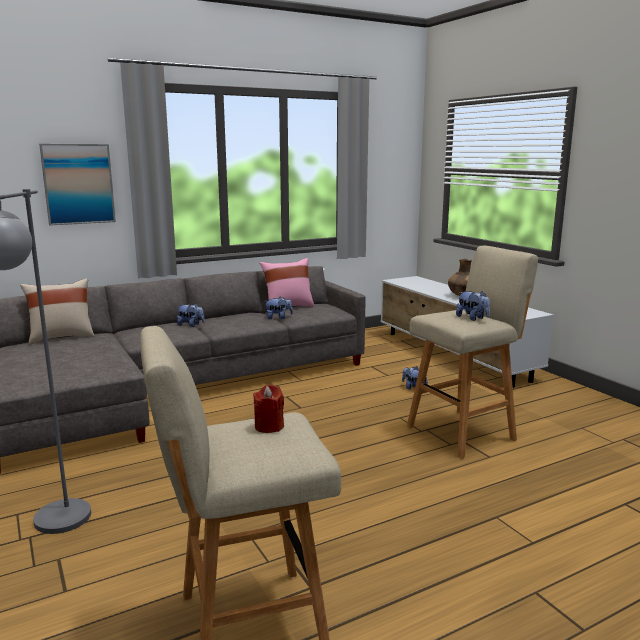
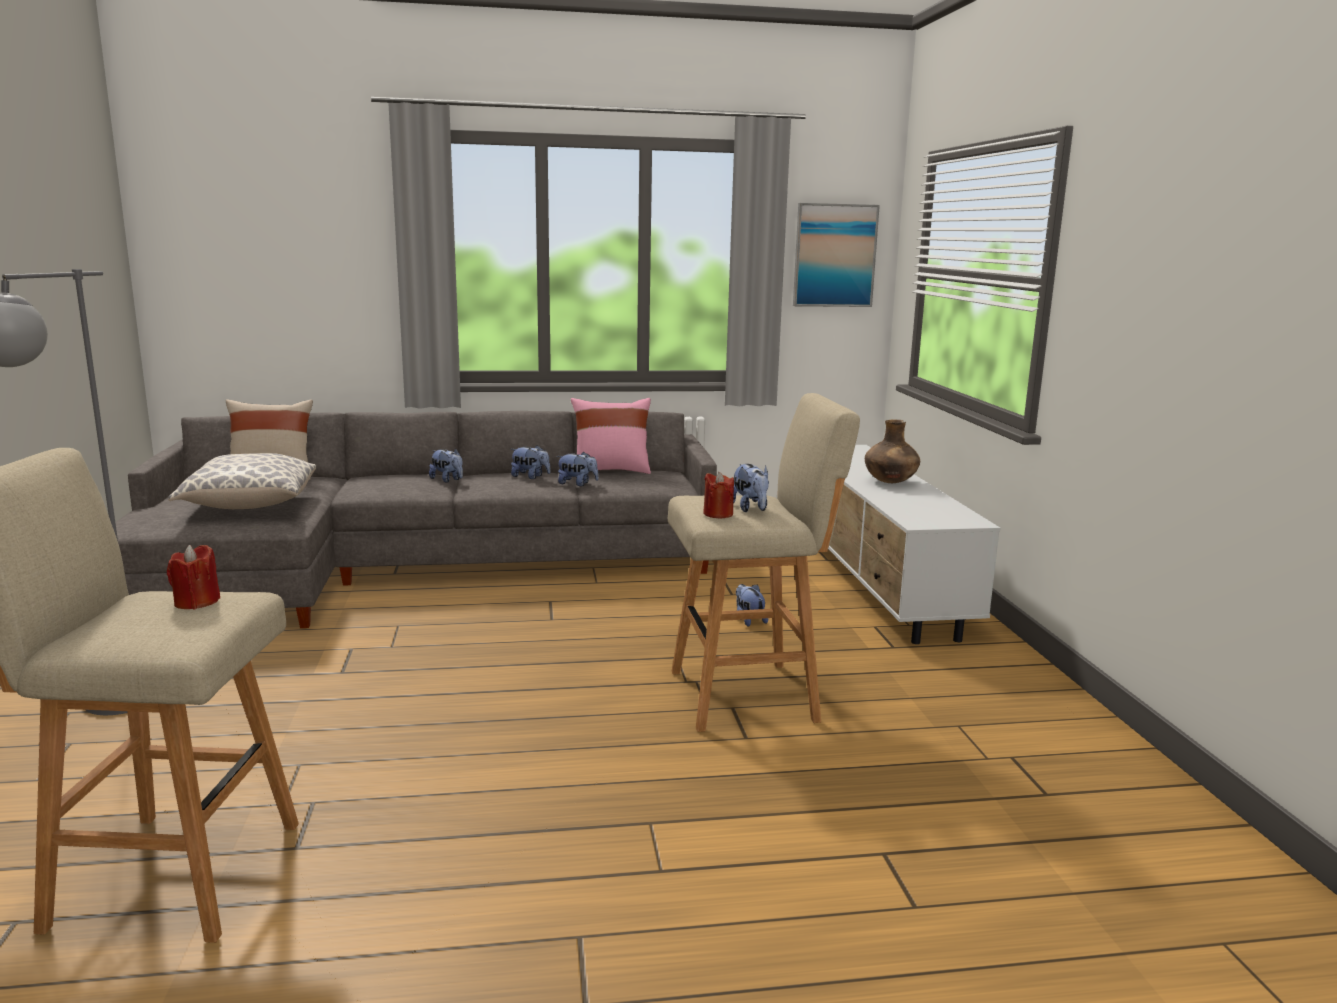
camera: 20 degrees right, 0 degrees up
picture [39,144,116,226] -> picture moved to [793,203,880,307]
none -> pillow [168,453,316,509]
none -> plush toy [510,445,551,479]
none -> red candle [703,472,734,519]

